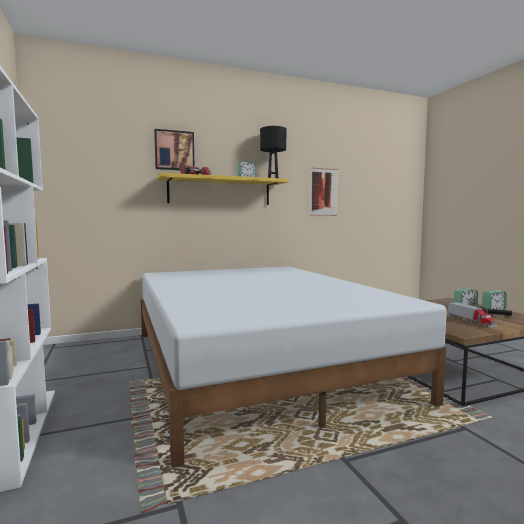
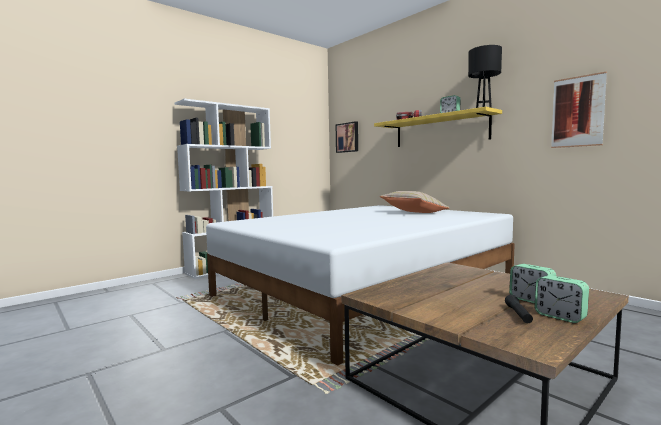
camera: 70 degrees right, 0 degrees up
picture [154,129,195,170] -> picture moved to [336,121,358,153]
toy truck [448,302,497,328] -> none
none -> beige pillow [380,191,450,213]

